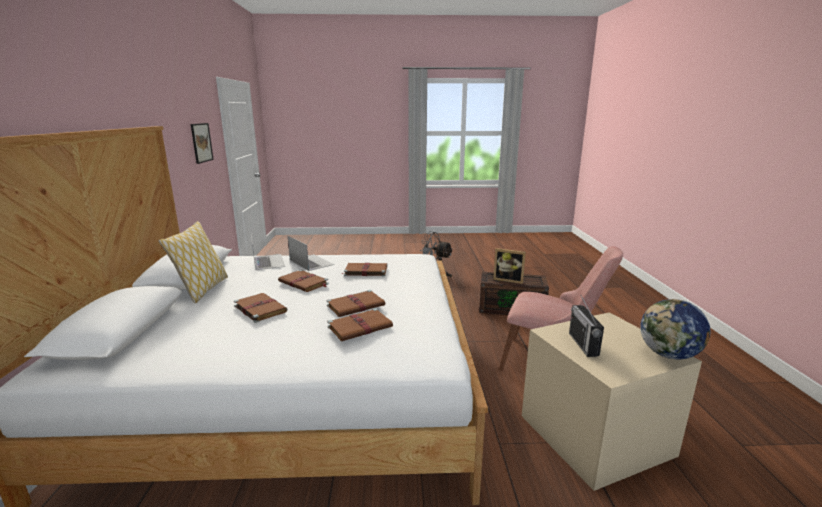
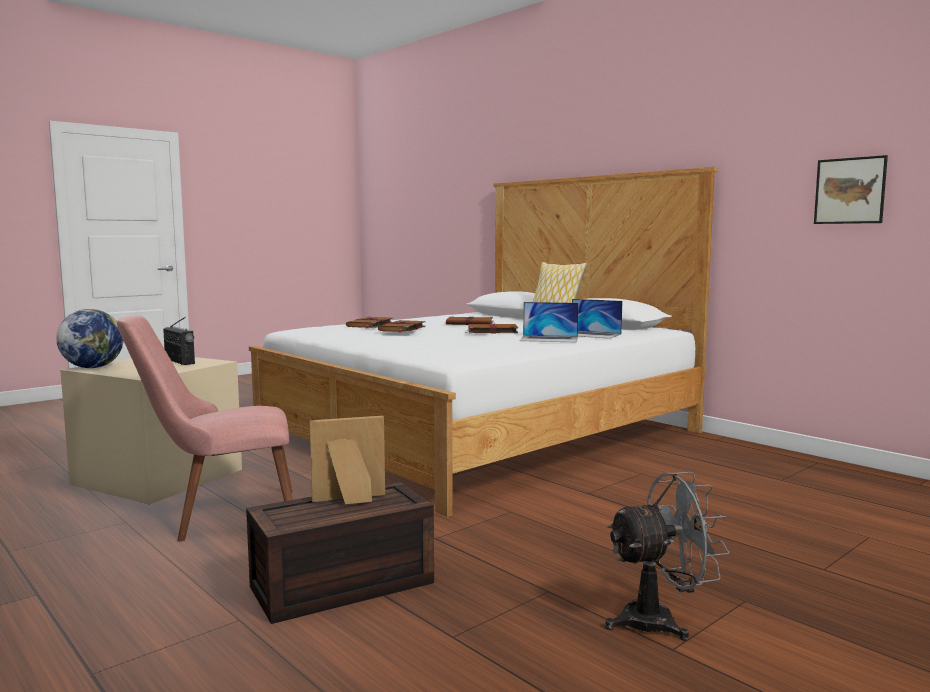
camera: 140 degrees right, 10 degrees down
brown book [342,263,387,276] -> none

